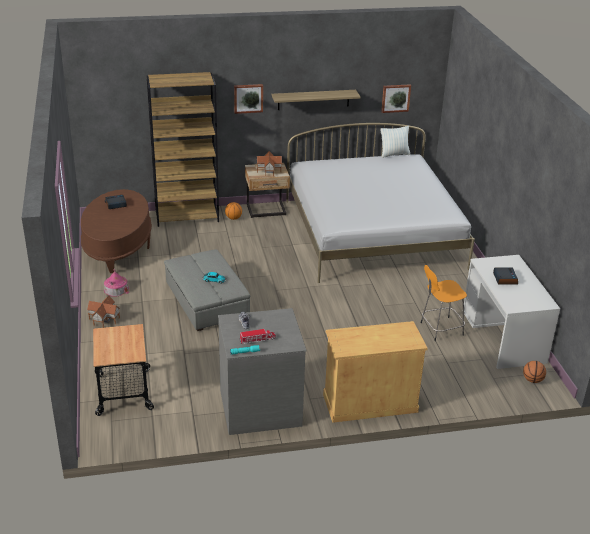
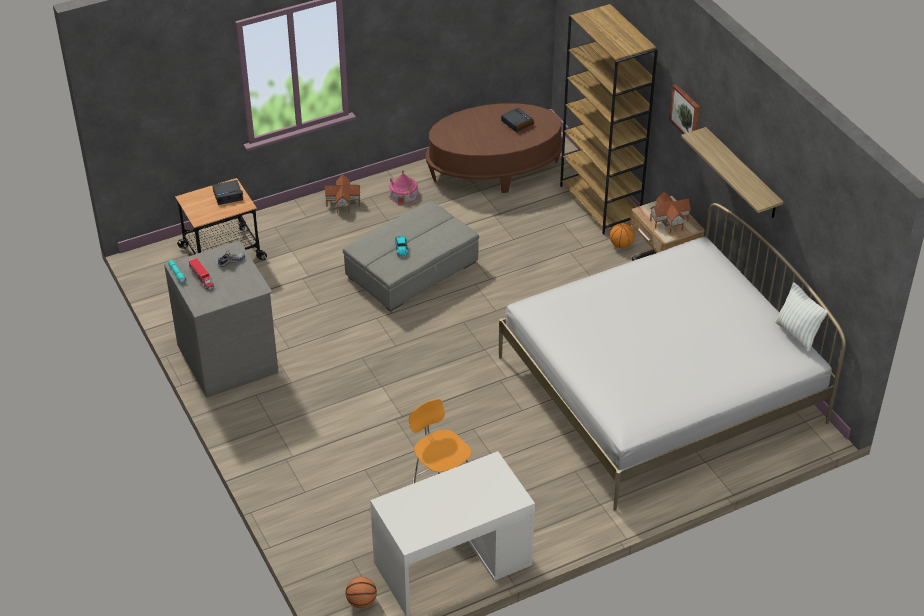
camera: 75 degrees right, 10 degrees up
beige cabinet [323,321,428,423] -> none
picture [381,84,411,113] -> none
alarm clock [493,267,518,285] -> alarm clock moved to [212,180,243,205]

